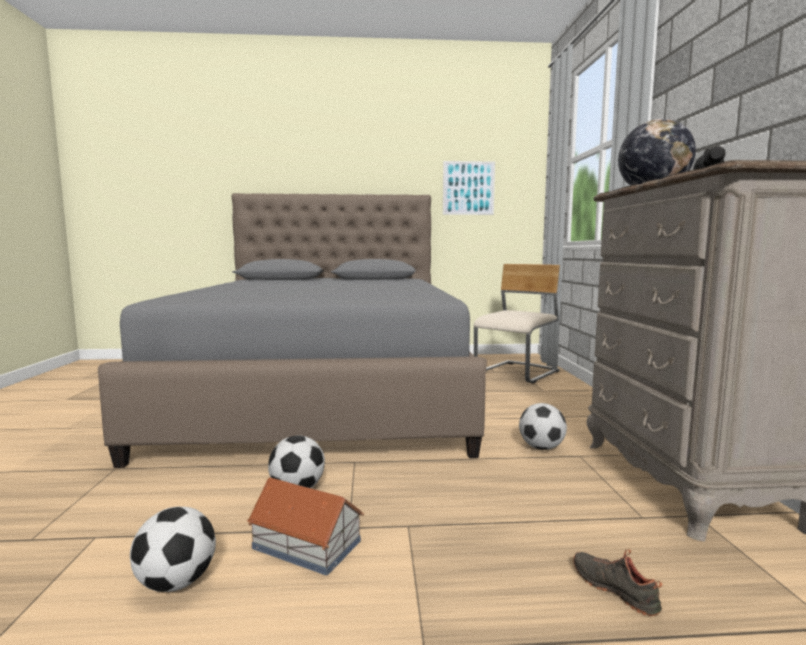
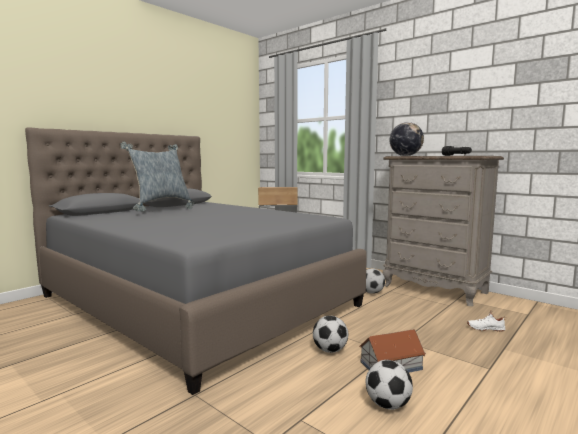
camera: 45 degrees left, 0 degrees up
picture [443,161,495,215] -> none
black shoe [573,549,662,616] -> white shoe [467,310,505,332]
none -> pillow [120,141,195,211]

